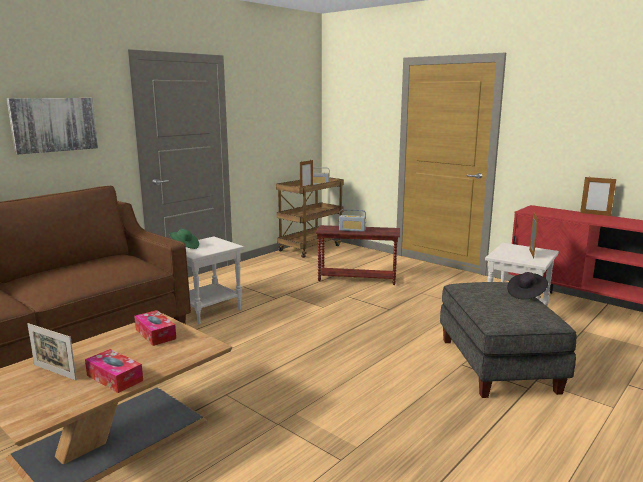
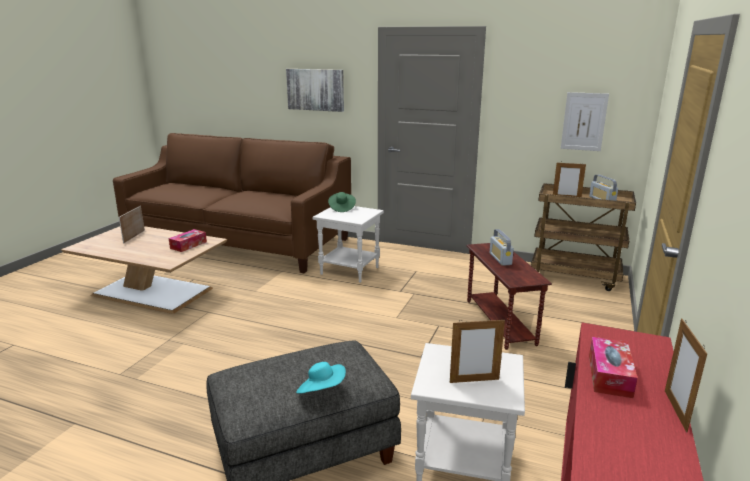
camera: 70 degrees right, 5 degrees up
tissue box [85,349,143,393] -> tissue box moved to [589,337,638,398]
black hat [507,272,548,300] -> turquoise hat [296,362,346,393]
none -> picture [561,92,609,151]

